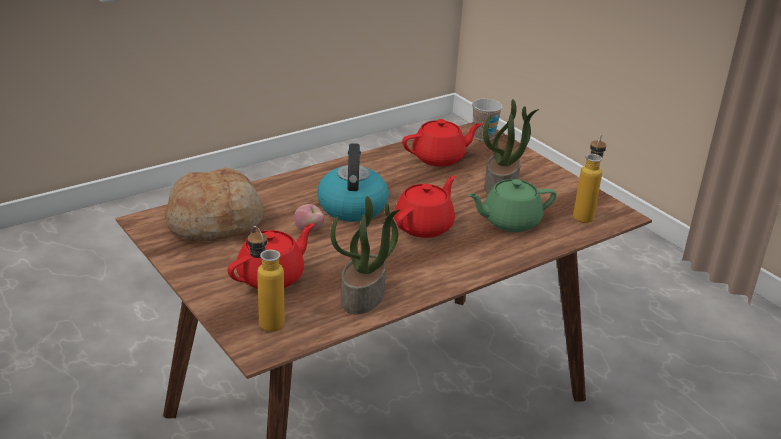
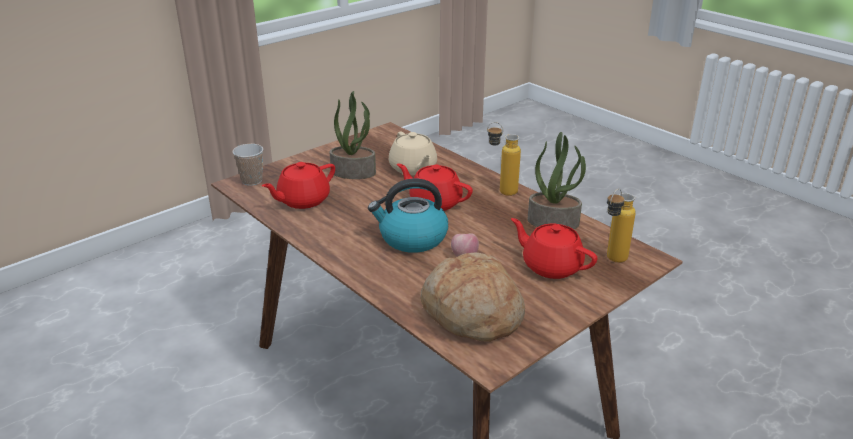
camera: 95 degrees left, 0 degrees up
red teapot [402,119,483,167] -> red teapot turned 105 degrees counterclockwise [262,162,335,209]
green teapot [468,179,557,232] -> beige teapot [389,132,437,175]
bottle [573,134,606,223] -> bottle moved to [487,122,521,196]

